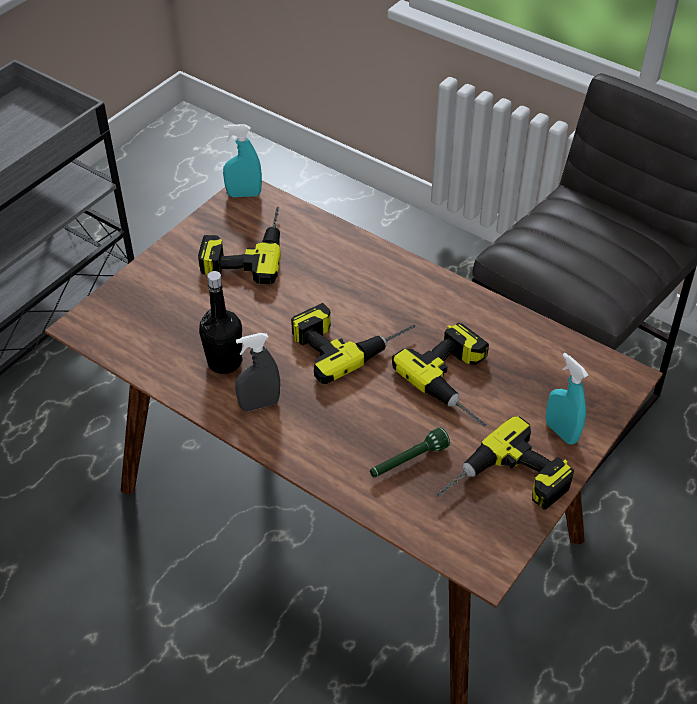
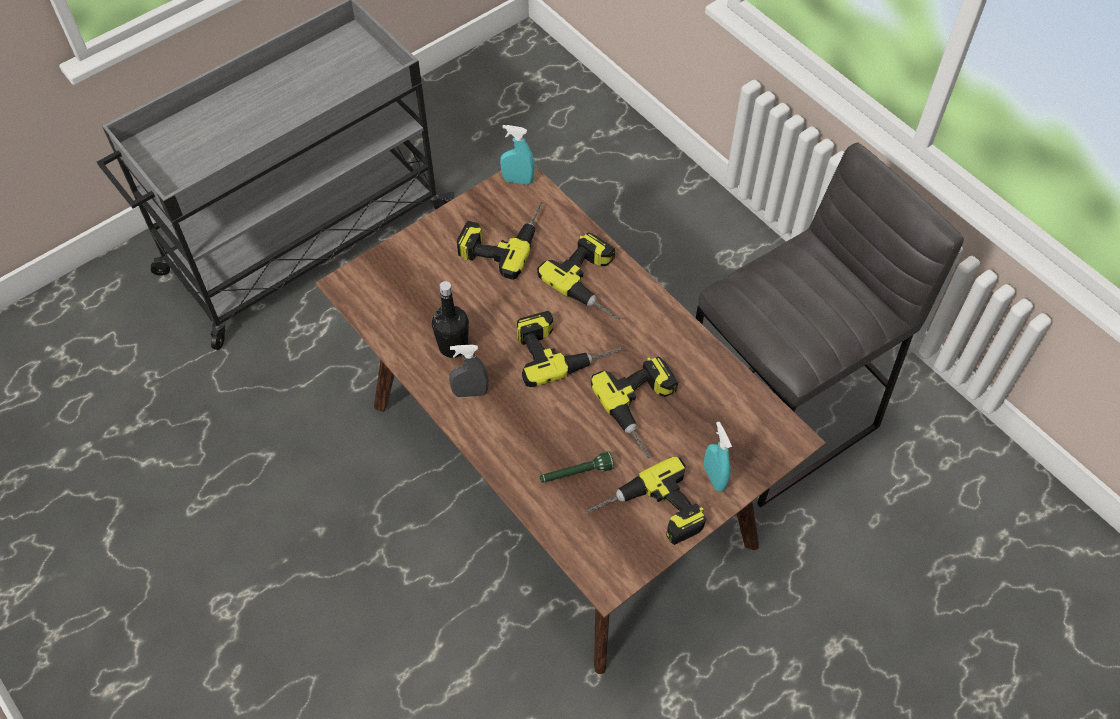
camera: 15 degrees right, 10 degrees up
none -> power drill [537,232,620,320]

